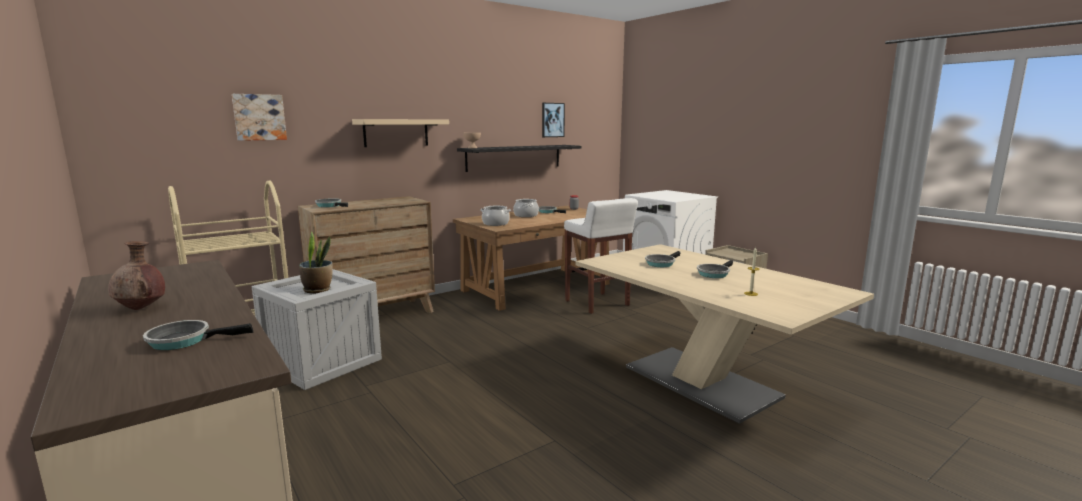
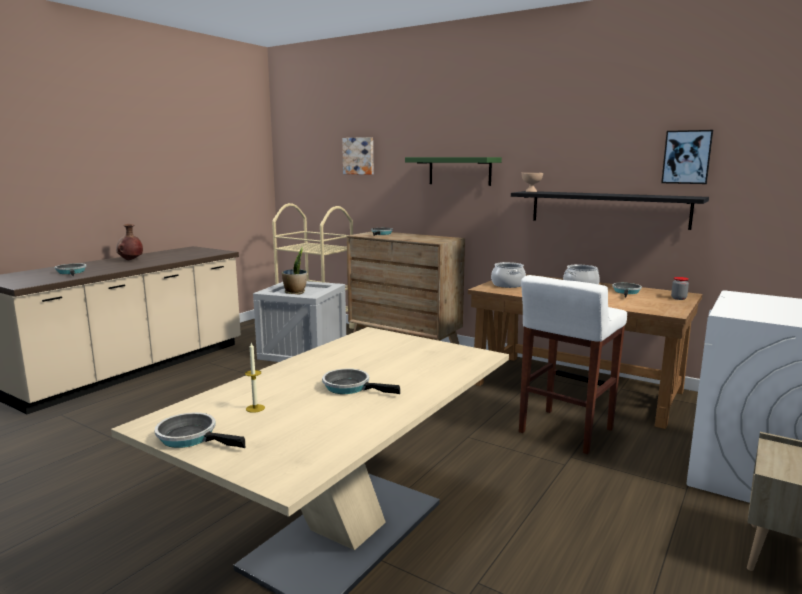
camera: 70 degrees right, 0 degrees up
beige shelf [352,119,449,147] -> green shelf [405,157,502,186]
frying pan [645,251,681,267] -> frying pan moved to [154,412,245,448]

